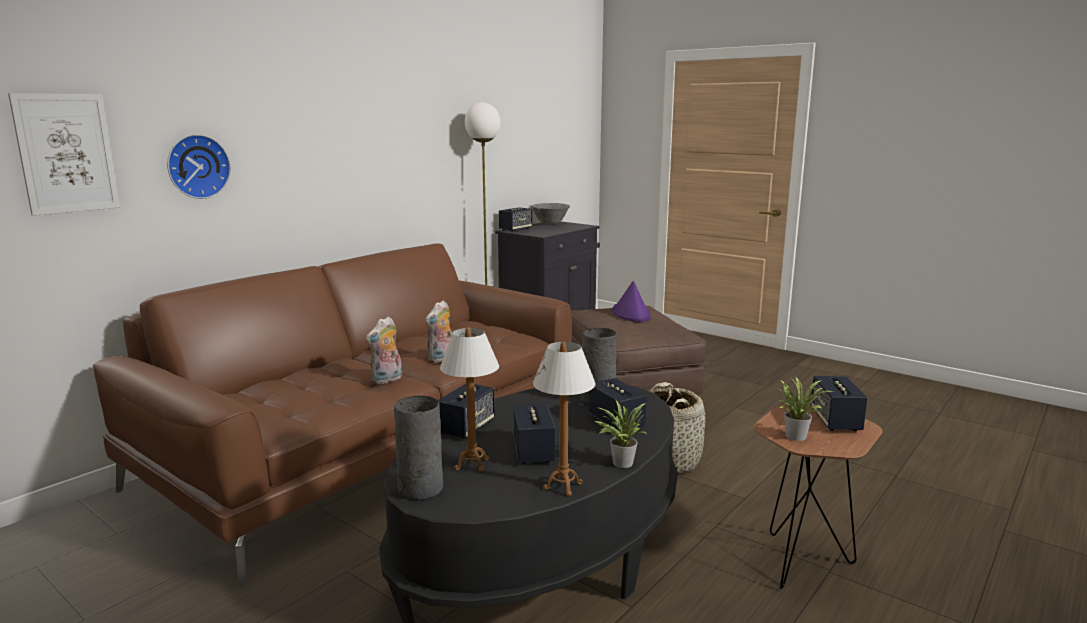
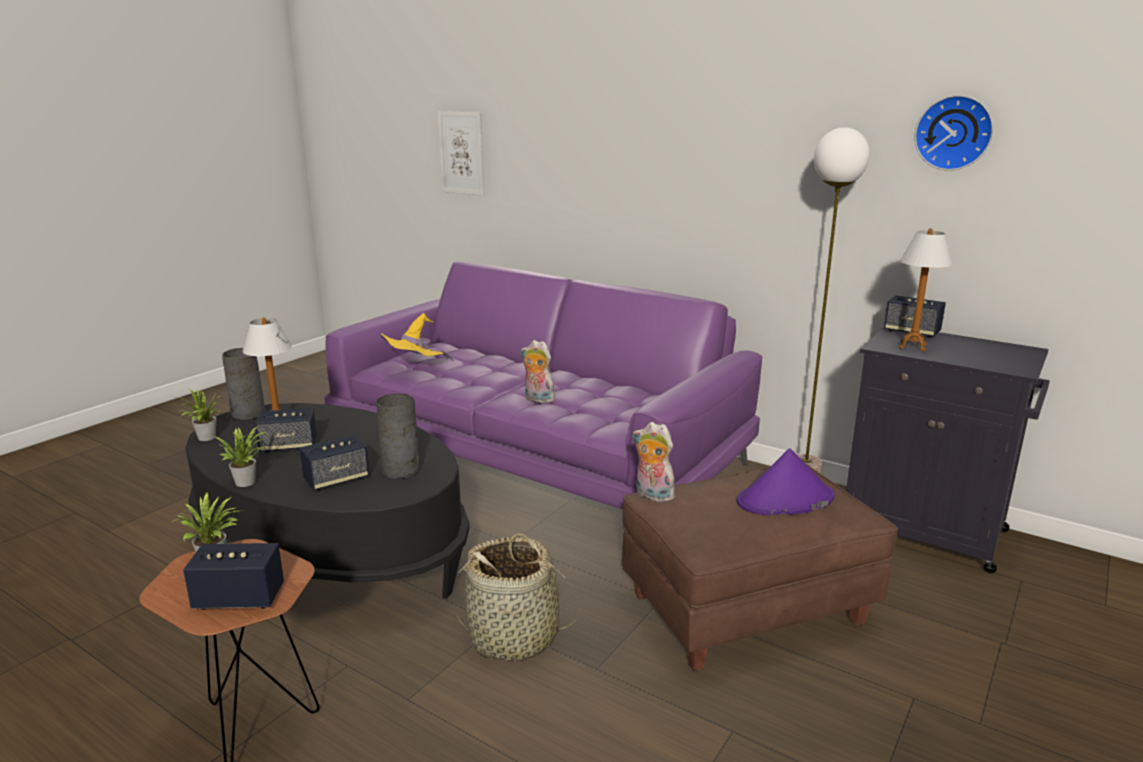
camera: 85 degrees right, 5 degrees up
brown sofa [93,243,572,589] -> purple sofa [324,262,763,509]
wall clock [167,134,231,199] -> wall clock moved to [915,95,993,171]
plush toy [366,317,402,384] -> plush toy moved to [632,422,678,502]
speaker [438,384,495,439] -> none
grey bowl [531,203,570,225] -> none
table lamp [533,342,596,496] -> table lamp moved to [899,228,953,351]
none -> potted plant [174,388,222,441]
none -> yellow hat [381,313,454,361]

